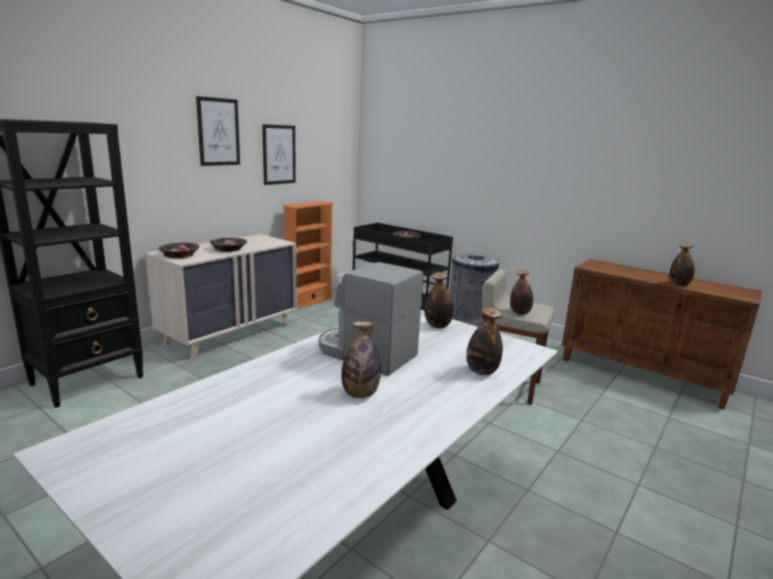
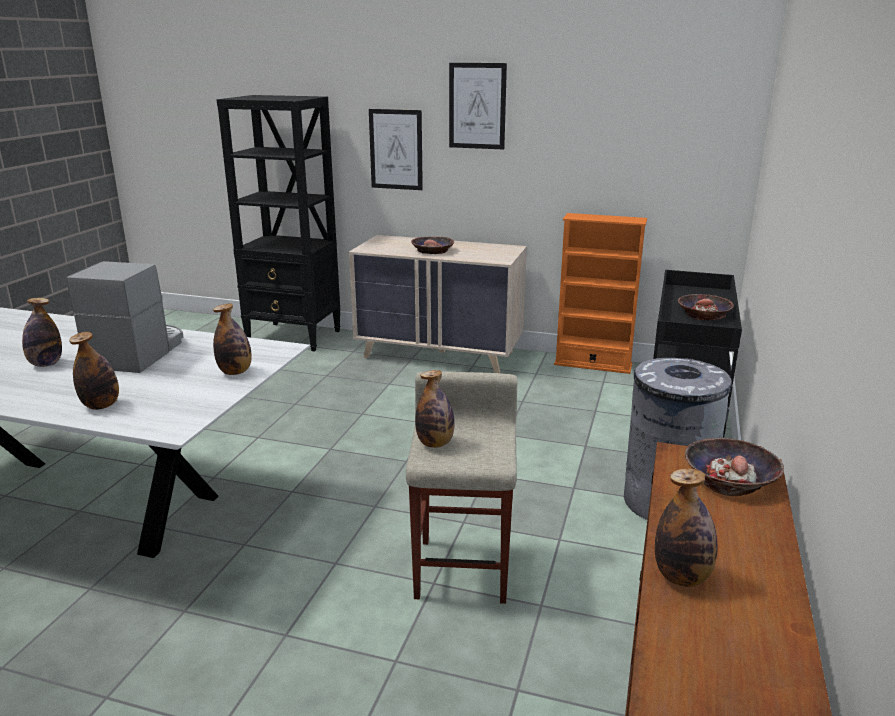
camera: 70 degrees right, 5 degrees up
bowl [158,243,199,259] -> bowl moved to [685,438,784,496]
picture [262,124,296,185] -> picture moved to [369,109,423,190]

